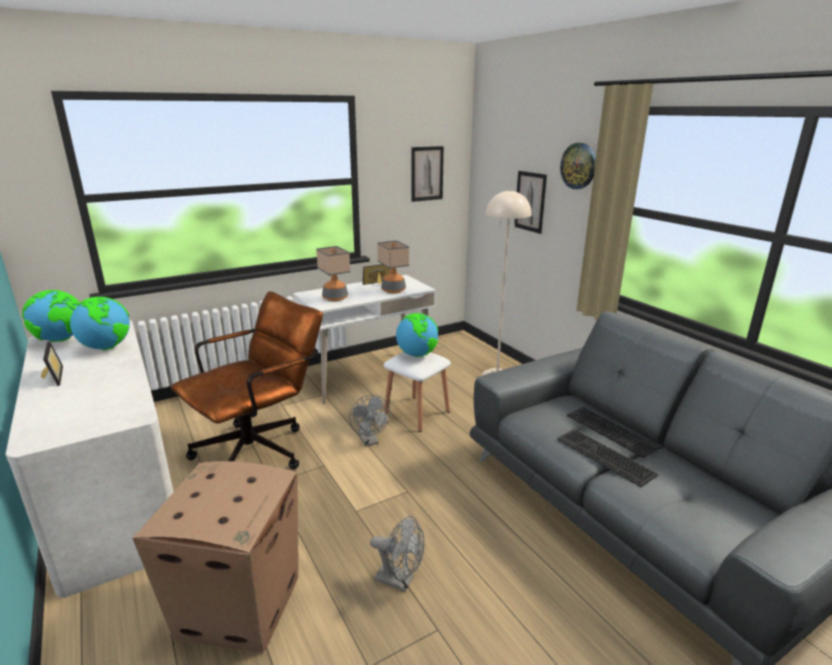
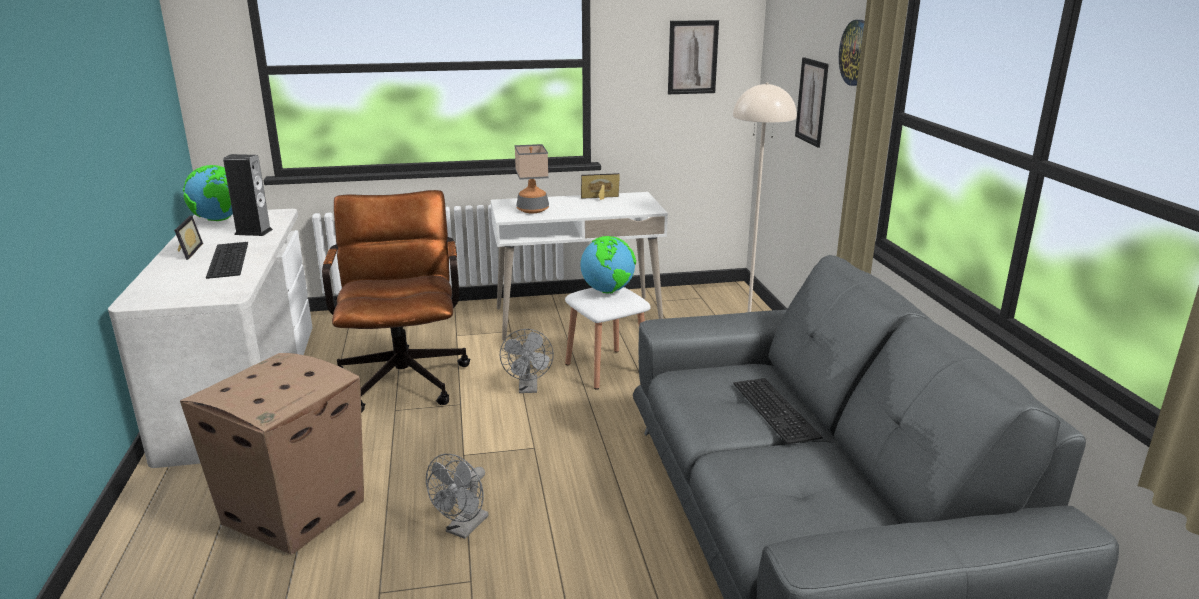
camera: 20 degrees right, 0 degrees up
globe [70,297,130,350] -> speaker [223,154,273,236]
brown office chair [171,291,323,470] -> brown office chair turned 75 degrees counterclockwise [322,190,470,413]
grey fan [370,516,424,592] -> grey fan turned 75 degrees clockwise [426,454,488,539]
table lamp [377,241,409,293] -> none
keyboard [557,429,659,487] -> keyboard moved to [206,242,248,279]

